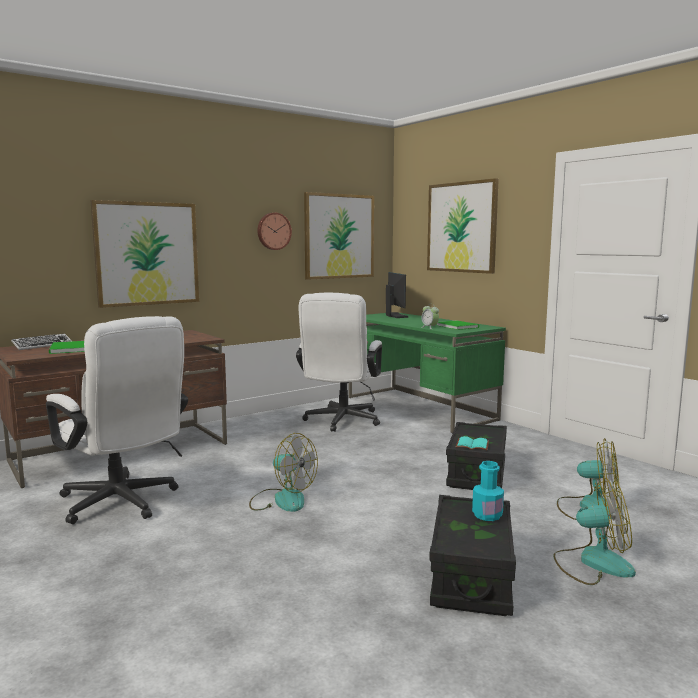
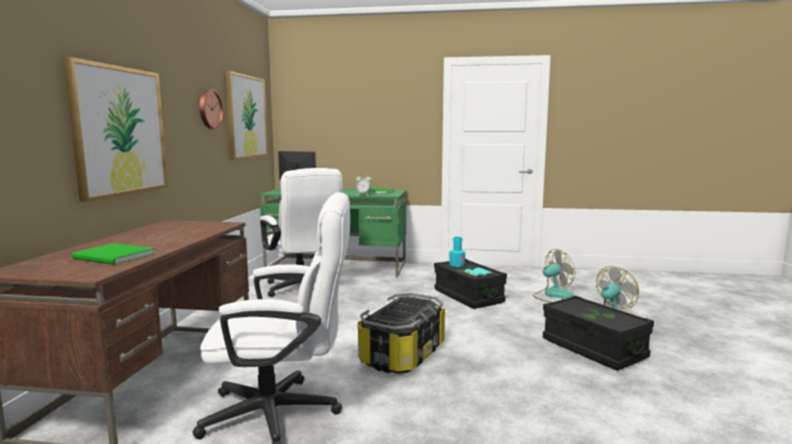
camera: 45 degrees left, 0 degrees up
keyboard [11,334,72,350] -> none
fan [249,433,318,512] -> storage box [358,293,445,374]
picture [427,178,499,274] -> none
turquoise bottle [472,461,504,521] -> turquoise bottle moved to [449,237,465,267]

